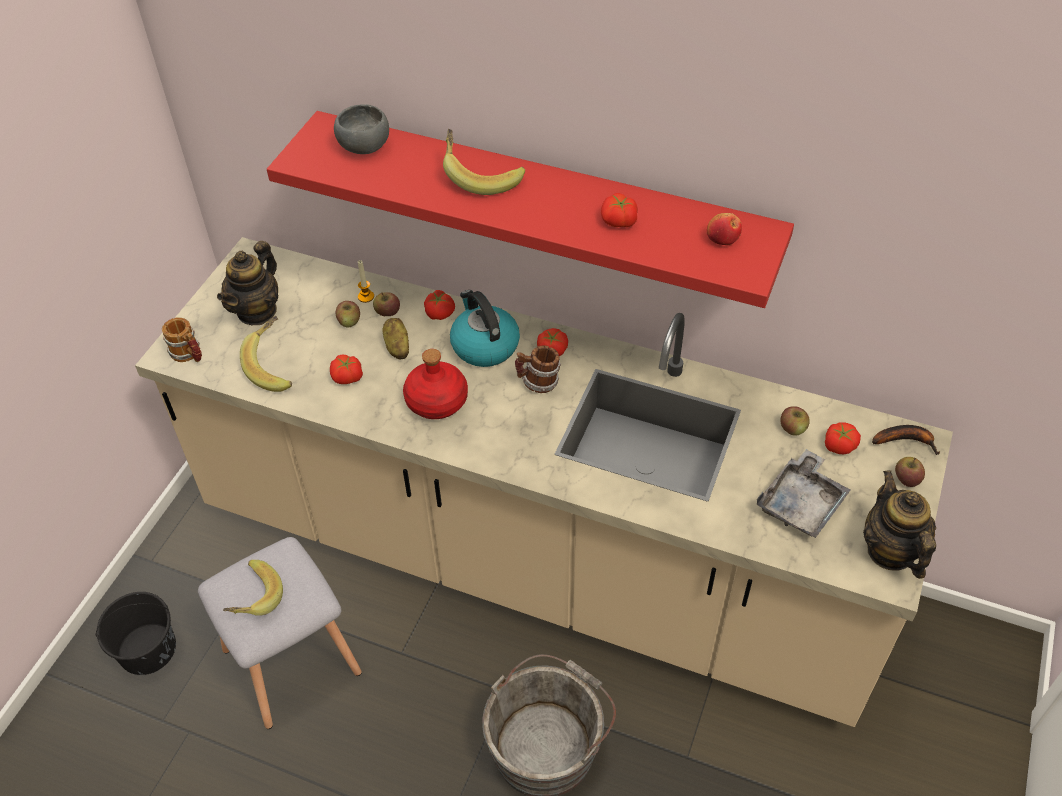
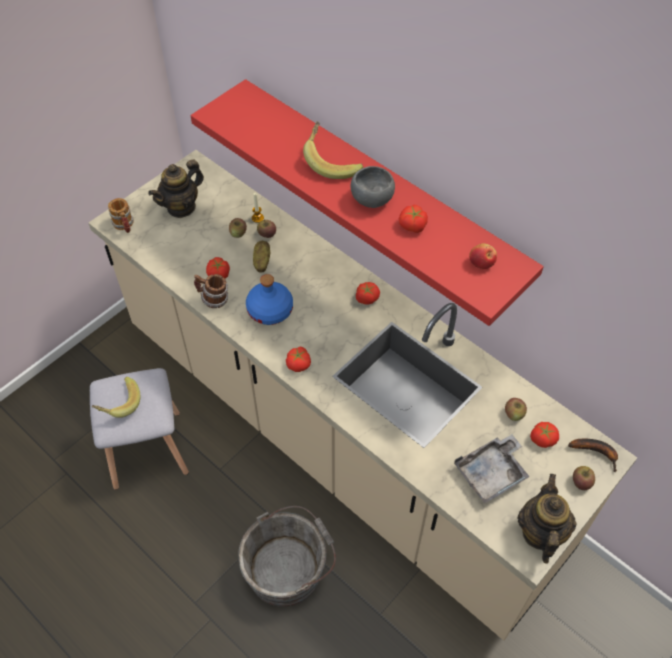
camera: 20 degrees right, 5 degrees up
black bucket [96,592,176,675] -> none
banana [240,316,292,392] -> none
grey bowl [334,104,389,154] -> grey bowl moved to [351,166,395,208]
red bottle [403,349,468,419] -> blue bottle [246,274,293,325]
tomato [424,290,455,320] -> tomato moved to [286,347,311,372]
kettle [450,290,520,367] -> none
mug [515,346,561,393] -> mug moved to [194,274,228,308]

